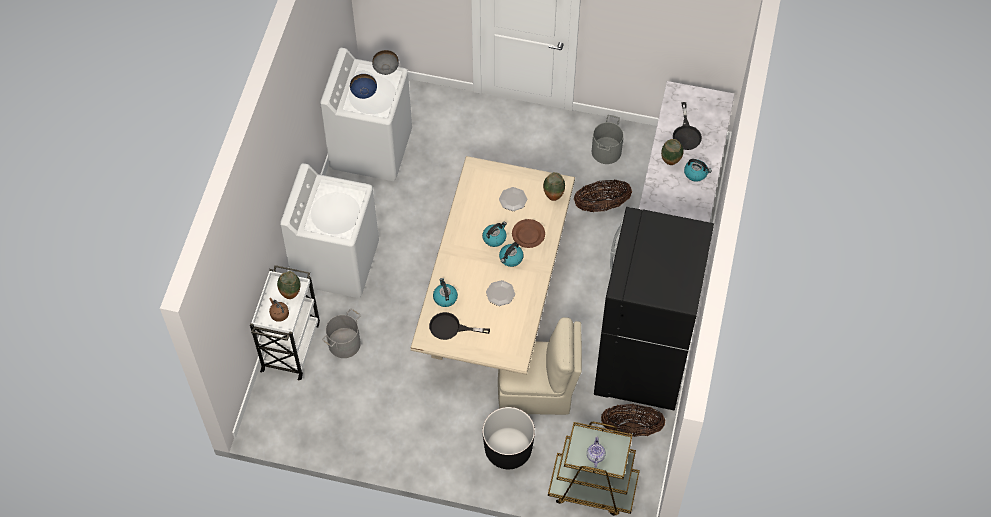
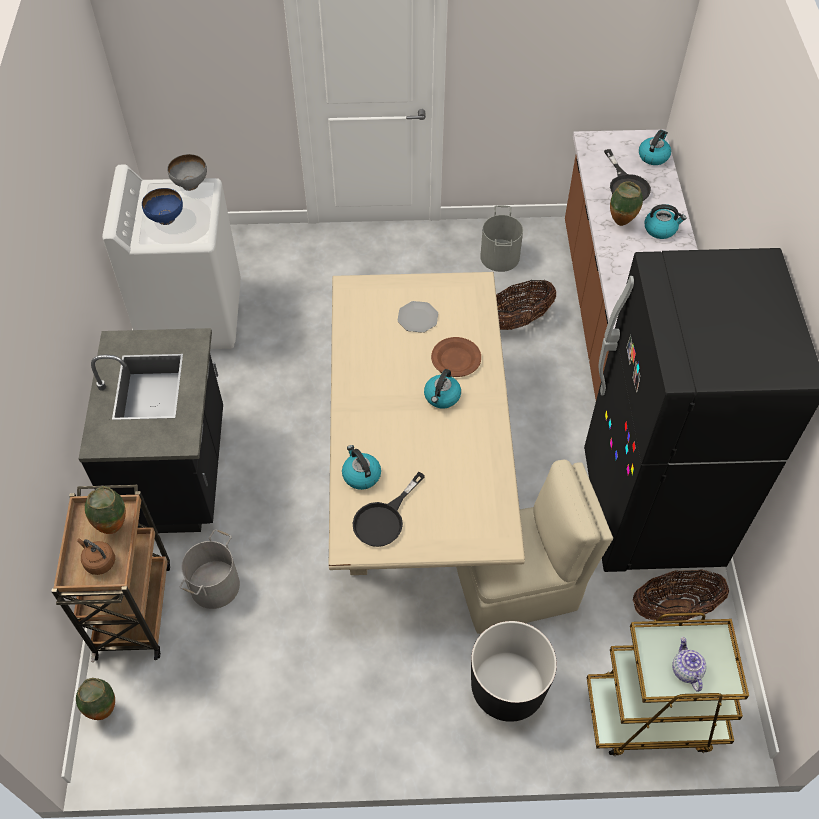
camera: 15 degrees left, 5 degrees down
white cart [250,265,320,380] -> brown cart [51,485,170,662]
white washing machine [280,163,379,298] -> black counter [79,328,223,533]
black frying pan [429,312,490,340] -> black frying pan turned 45 degrees counterclockwise [352,472,425,547]
kettle [482,222,507,247] -> kettle moved to [639,130,671,165]
plate [486,280,515,306] -> none
vase [543,172,565,201] -> vase moved to [76,678,115,720]

